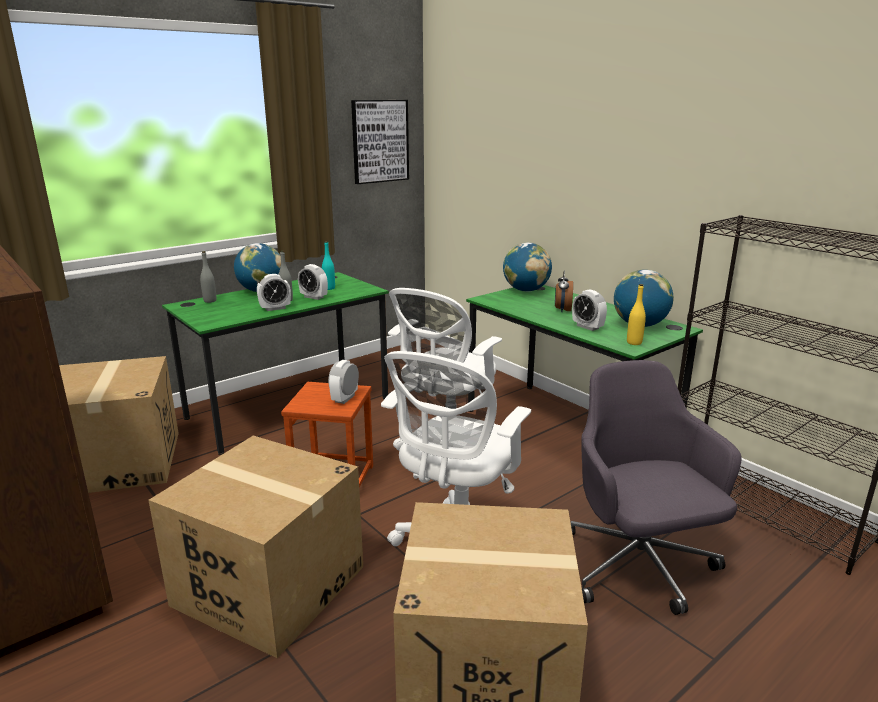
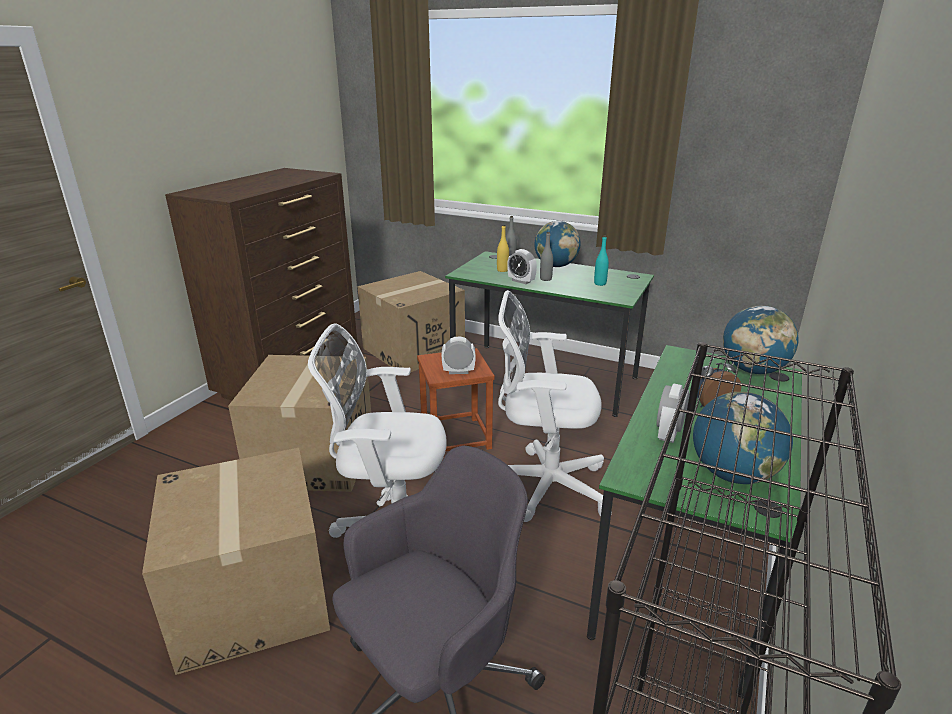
camera: 65 degrees right, 5 degrees up
alarm clock [298,264,328,300] -> none
picture [351,100,409,184] -> none
yellow bottle [627,284,646,345] -> yellow bottle moved to [497,225,509,272]

